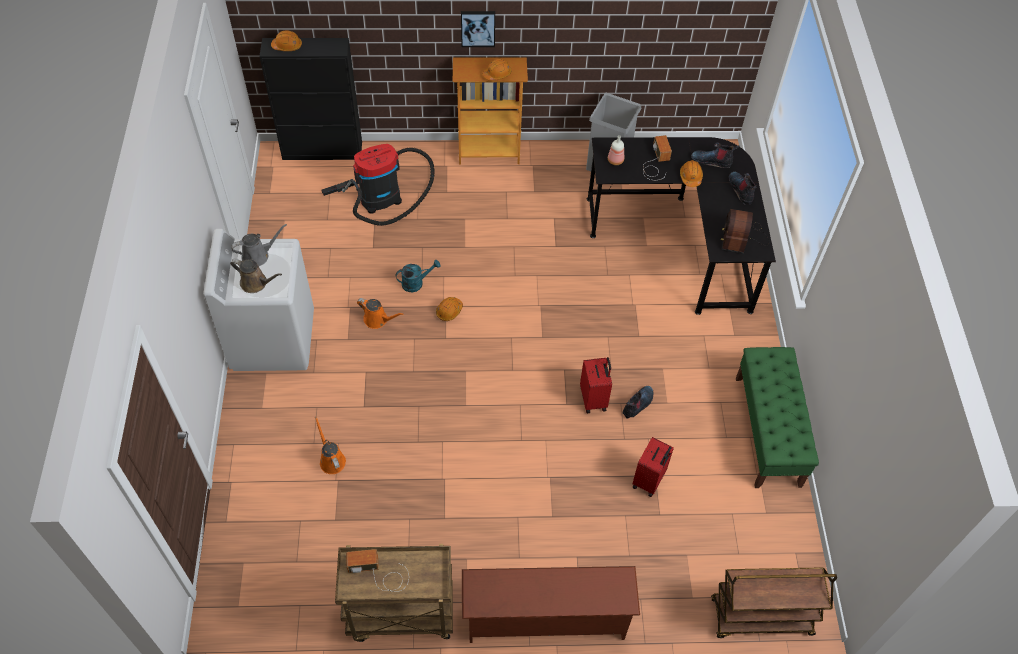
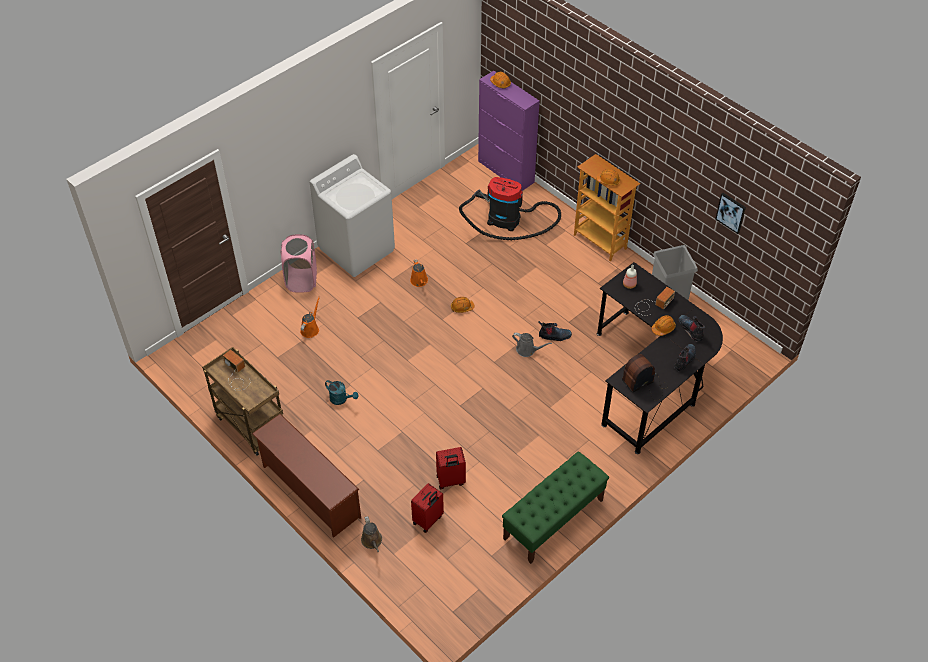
camera: 50 degrees right, 5 degrees down
brown watering can [230,259,282,293] -> brown watering can moved to [361,516,382,552]
grey watering can [231,224,287,266] -> grey watering can moved to [512,333,552,357]
black cabinet [259,38,362,160] -> purple cabinet [478,71,540,191]
turquoise watering can [396,260,441,292] -> turquoise watering can moved to [325,380,358,405]
picture [461,11,495,47] -> picture moved to [715,193,746,234]
red suitcase [580,357,612,413] -> red suitcase moved to [411,483,444,533]
boot [623,386,654,419] -> boot moved to [538,321,572,341]
brown cart [711,567,837,638] -> none
none -> pink laundry basket [281,234,317,293]

